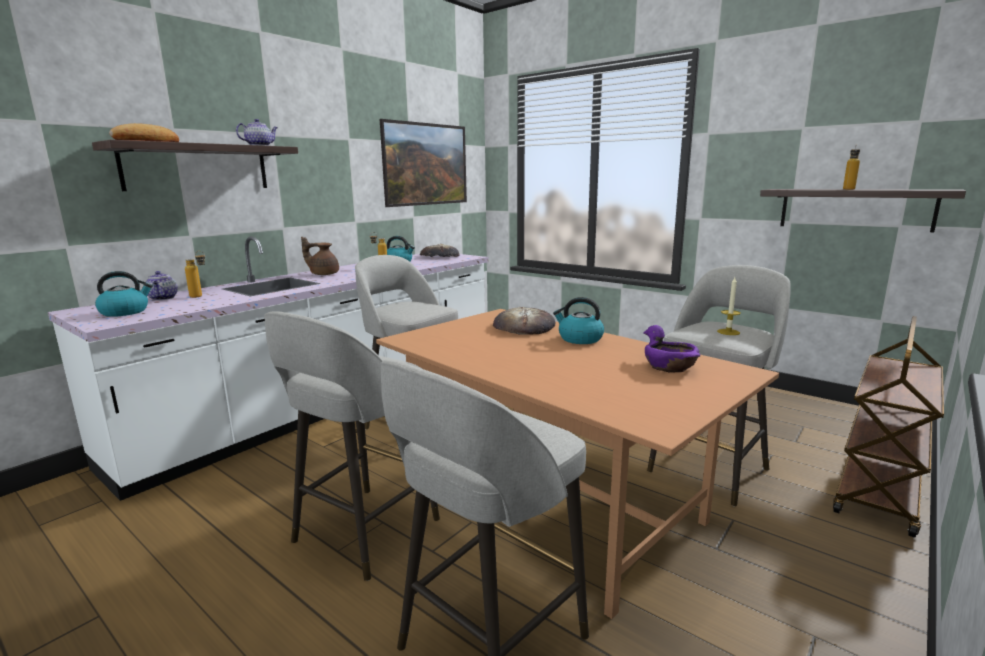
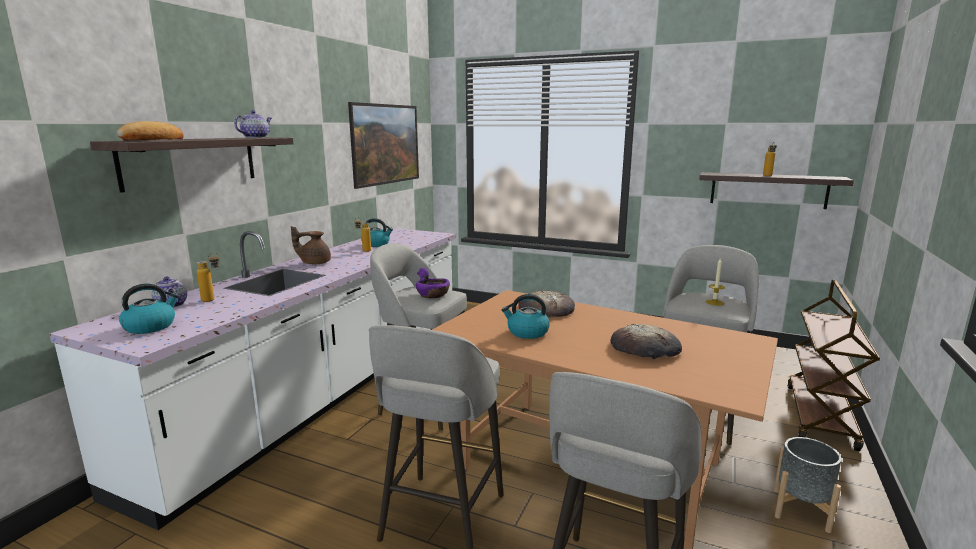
camera: 15 degrees left, 0 degrees up
bread [420,244,460,257] -> bread moved to [610,324,682,359]
kettle [553,297,604,344] -> kettle moved to [501,294,550,339]
purple bowl [643,325,700,373] -> purple bowl moved to [416,268,450,299]
none -> grey planter [774,437,842,533]

